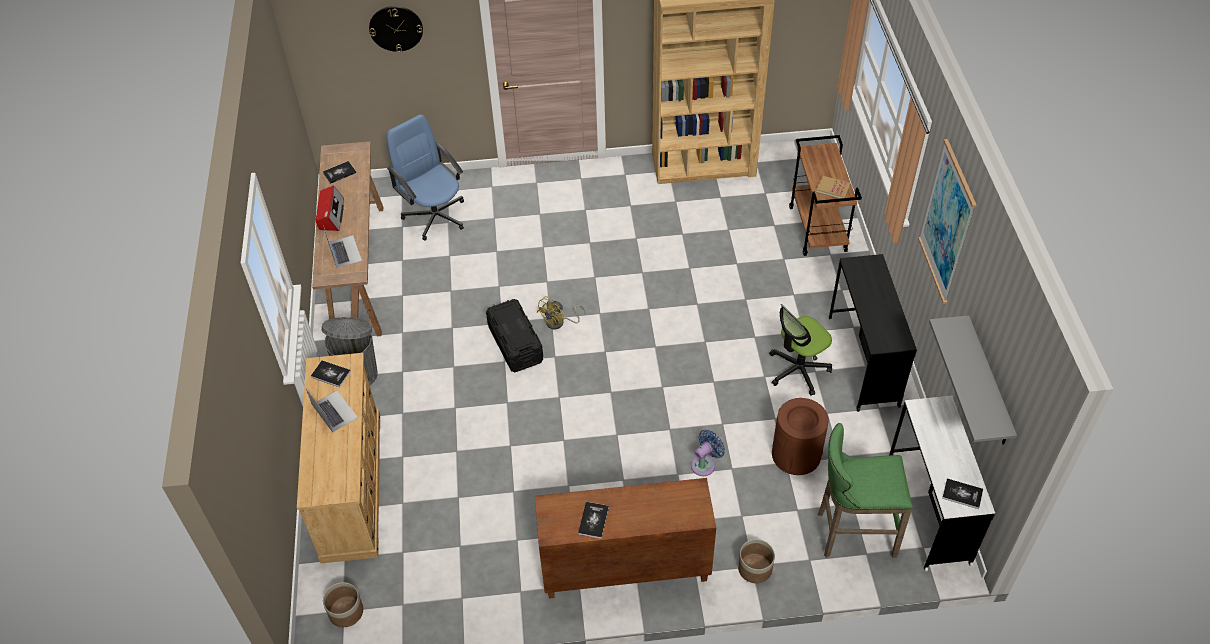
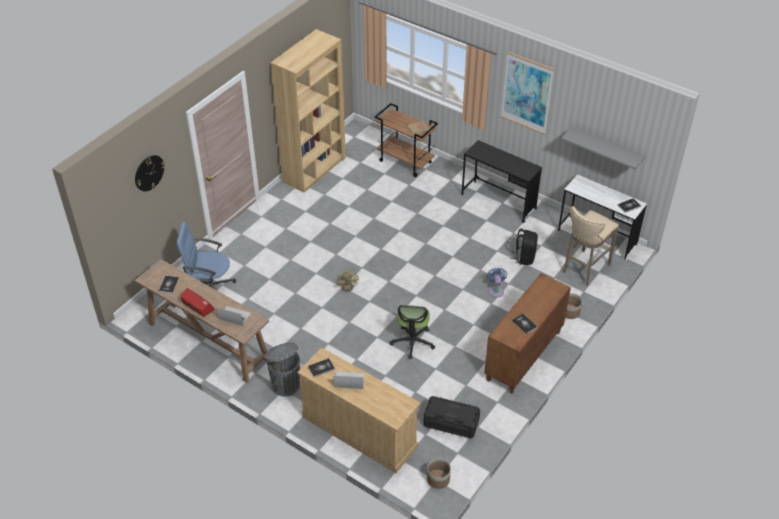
camera: 50 degrees left, 5 degrees down
black storage box [486,299,543,372] -> black storage box moved to [423,396,480,438]
office chair [769,304,832,396] -> office chair moved to [389,305,435,359]
brown trash can [772,398,829,475] -> black backpack [510,229,538,265]
green stool [818,423,913,558] -> beige stool [563,206,619,286]

